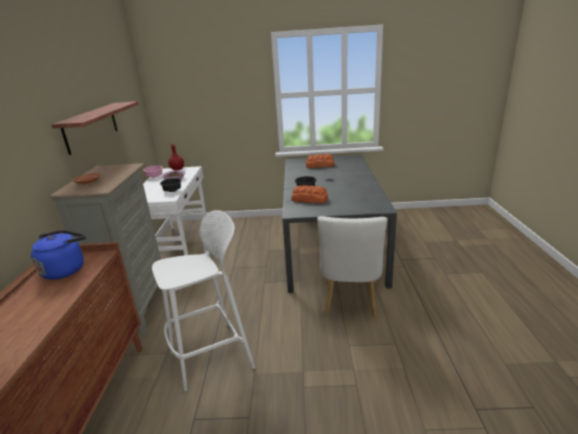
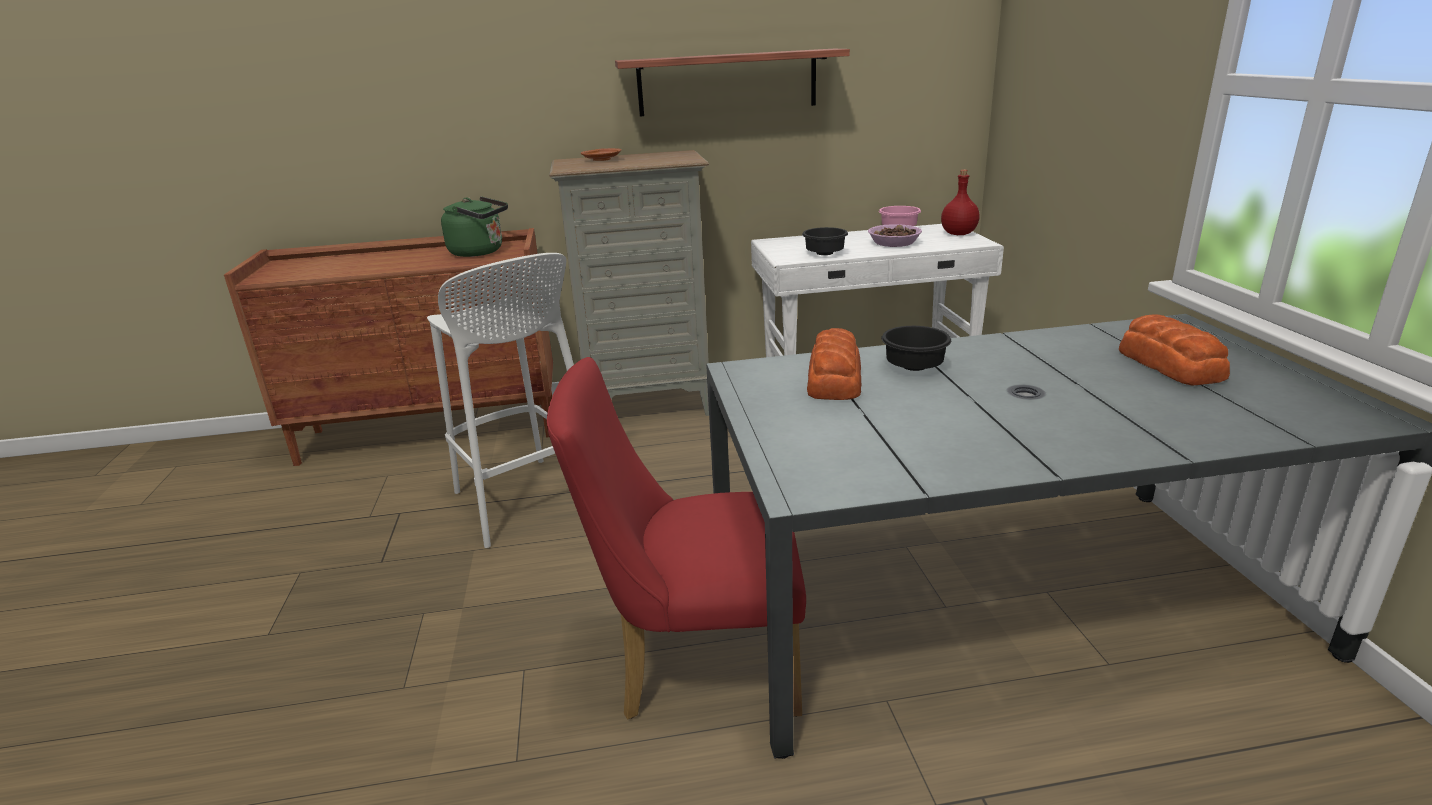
camera: 80 degrees right, 0 degrees up
blue kettle [31,230,86,280] -> green kettle [441,196,508,257]
white chair [317,216,387,317] -> red chair [547,357,806,719]

